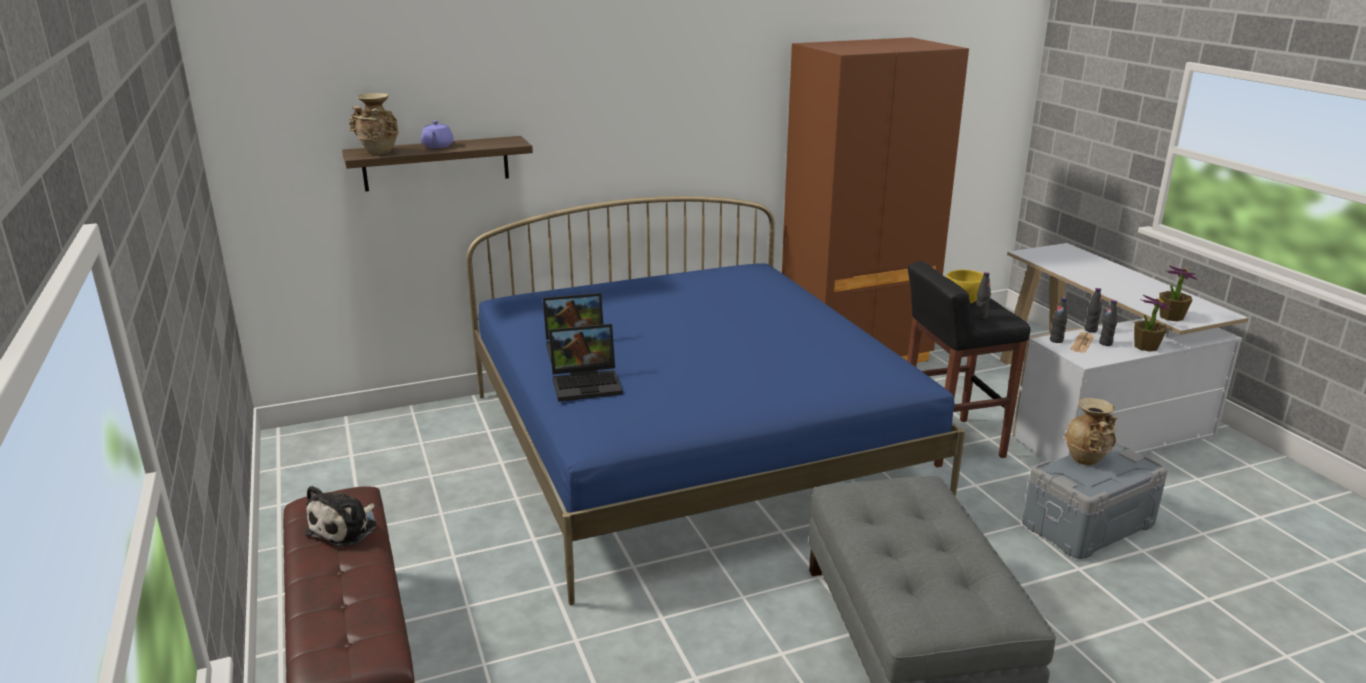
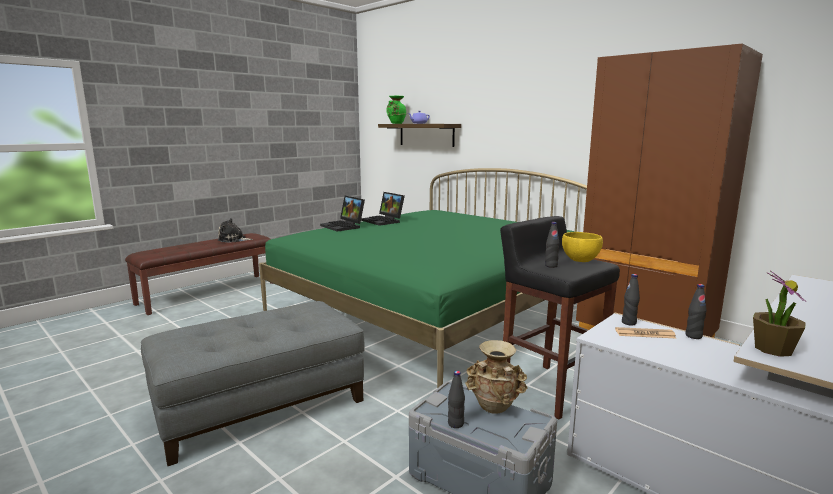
camera: 65 degrees right, 10 degrees down
beige vase [349,93,399,155] -> green vase [386,96,406,124]
blue bed [466,196,965,605] -> green bed [259,168,587,388]
black bottle [1099,300,1117,346] -> black bottle moved to [448,371,465,428]
potted plant [1134,295,1172,352] -> none

